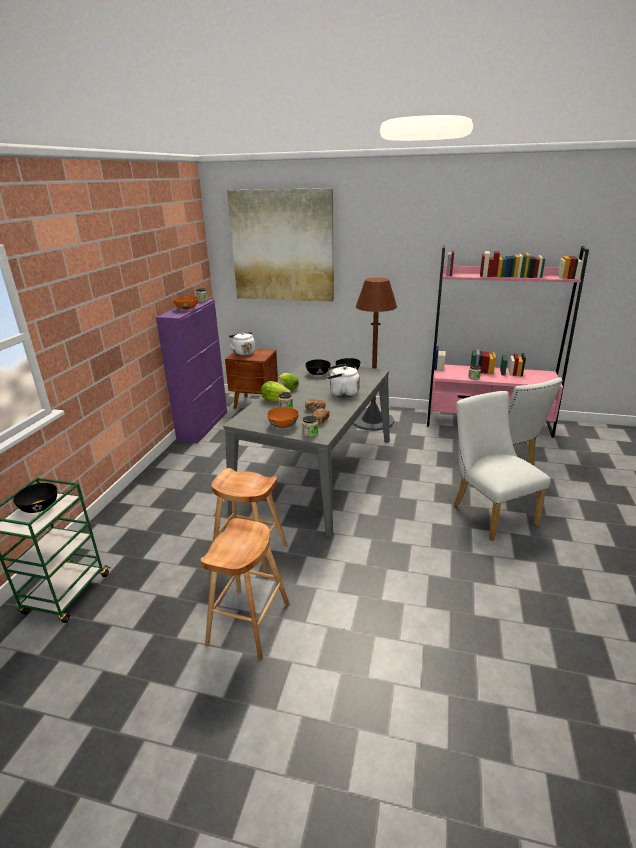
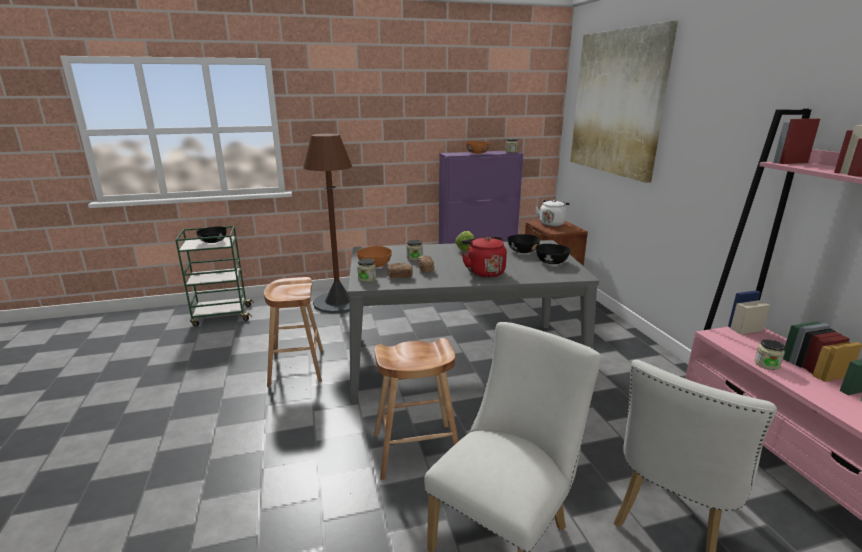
camera: 60 degrees right, 5 degrees down
brown stool [201,518,289,660] -> brown stool moved to [374,338,458,480]
lettuce [261,381,291,402] -> none
white kettle [327,364,360,398] -> red kettle [462,236,507,278]
brown floor lamp [353,277,397,431] -> brown floor lamp moved to [303,134,352,314]

